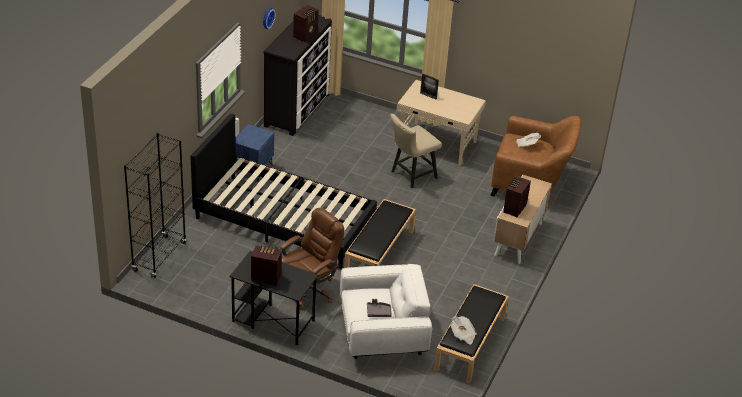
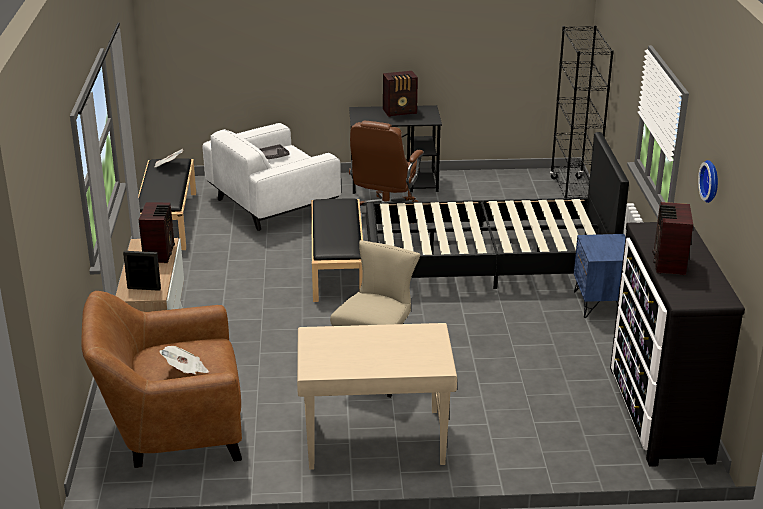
camera: 155 degrees right, 10 degrees down
picture frame [420,74,439,100] -> picture frame moved to [123,251,161,291]

